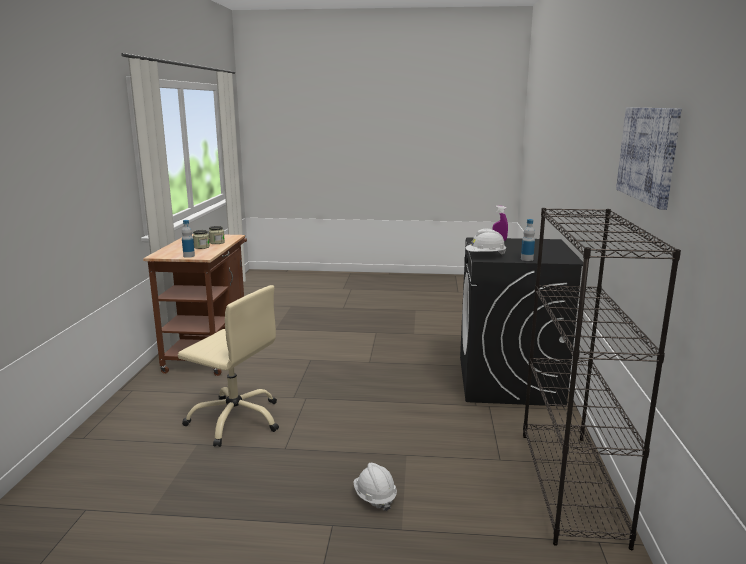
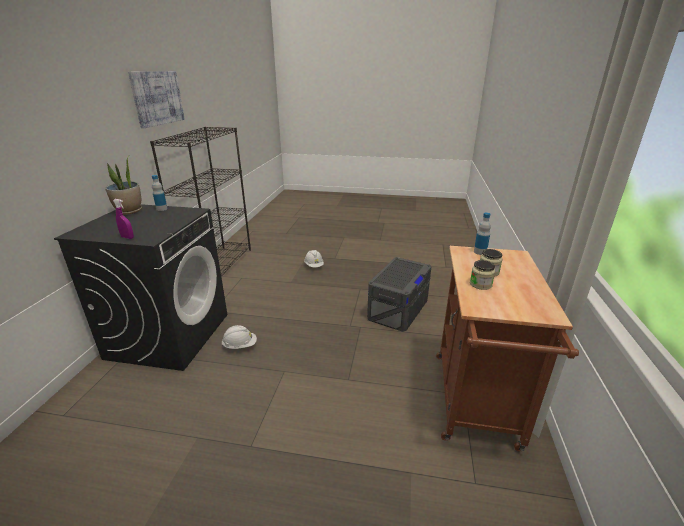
camera: 175 degrees left, 10 degrees up
beige office chair [178,285,279,447] -> grey storage box [367,257,431,332]
white hard hat [466,229,506,255] -> white hard hat moved to [222,325,257,349]
none -> potted plant [105,156,142,215]

